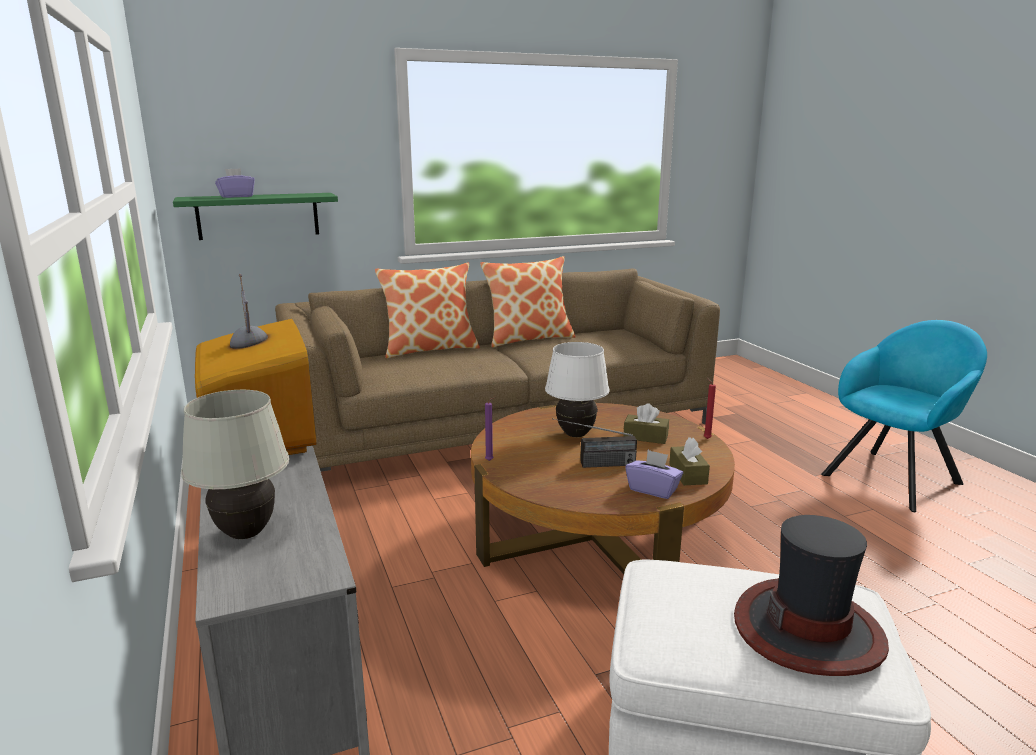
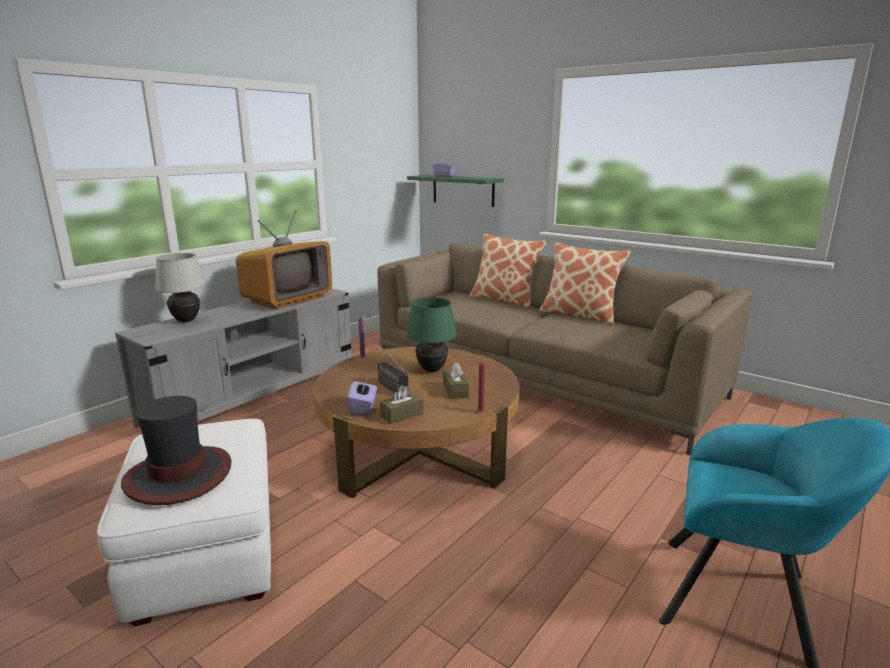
camera: 60 degrees right, 0 degrees up
white table lamp [545,342,609,437] -> green table lamp [407,297,457,372]

